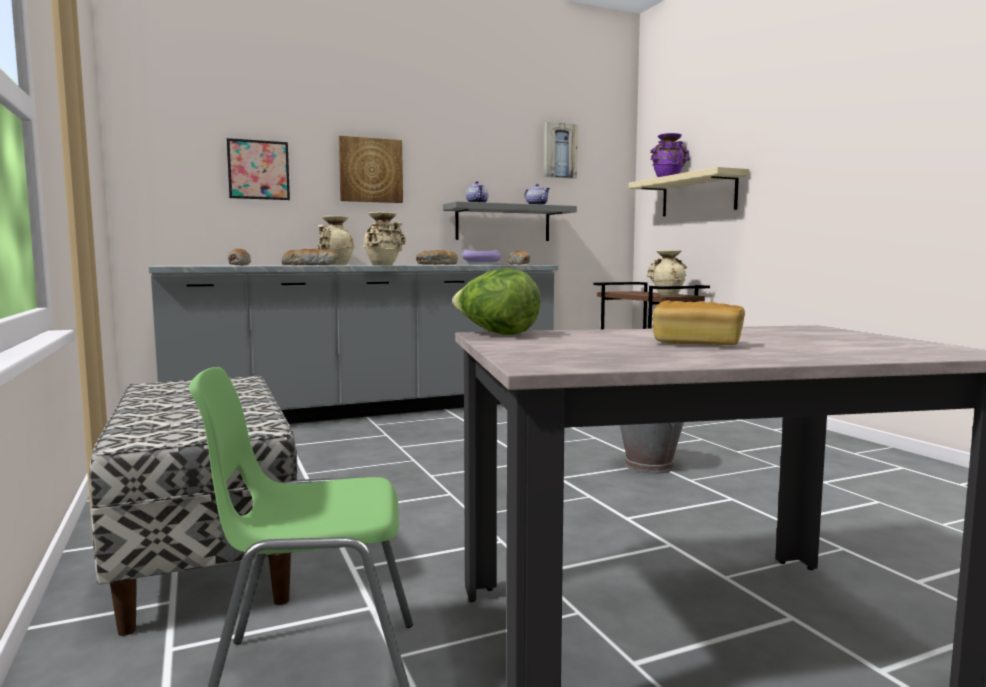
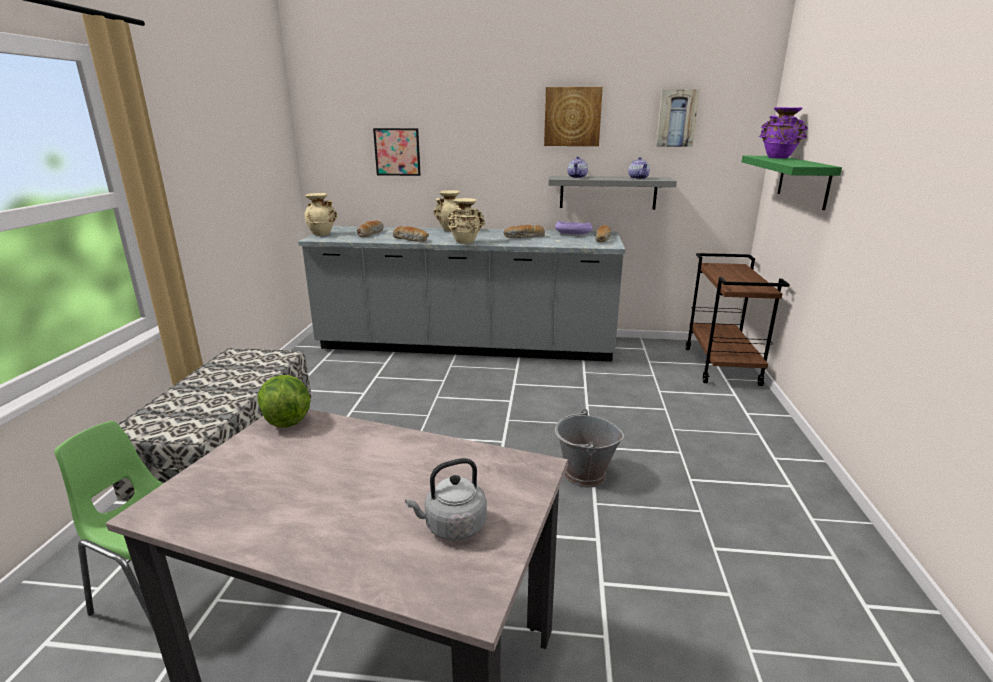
camera: 30 degrees right, 15 degrees up
picture [339,136,403,203] -> picture moved to [544,87,603,146]
beige shelf [629,167,749,216] -> green shelf [742,156,842,210]
beige vase [647,250,687,296] -> beige vase moved to [304,193,338,236]
bread [653,300,745,345] -> none
none -> grey kettle [405,458,487,540]

